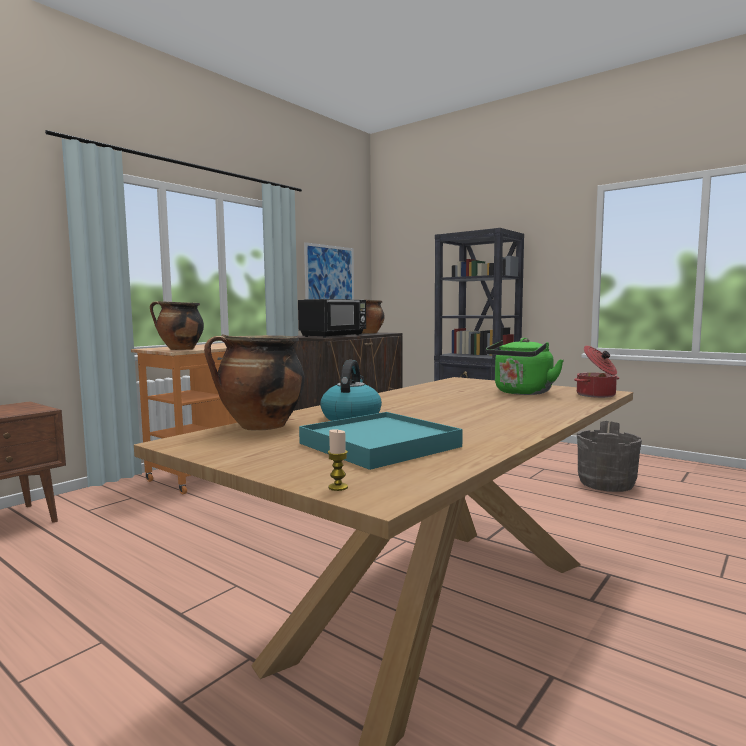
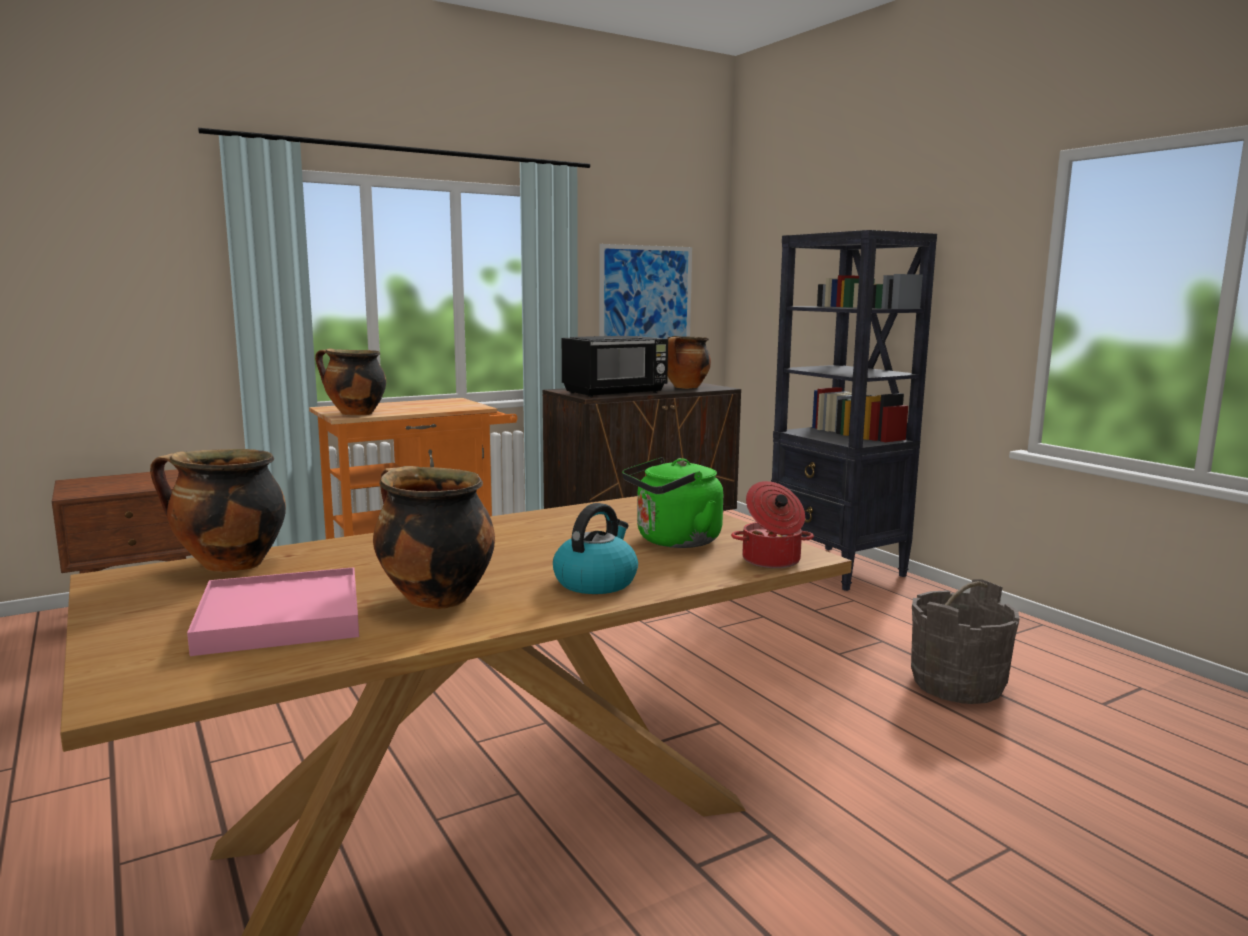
camera: 20 degrees right, 5 degrees up
turquoise tray [299,412,463,470] -> pink tray [187,567,359,656]
kettle [320,360,382,421] -> kettle moved to [553,503,638,594]
candle [328,429,348,491] -> none
none -> cooking pot [373,466,495,609]

